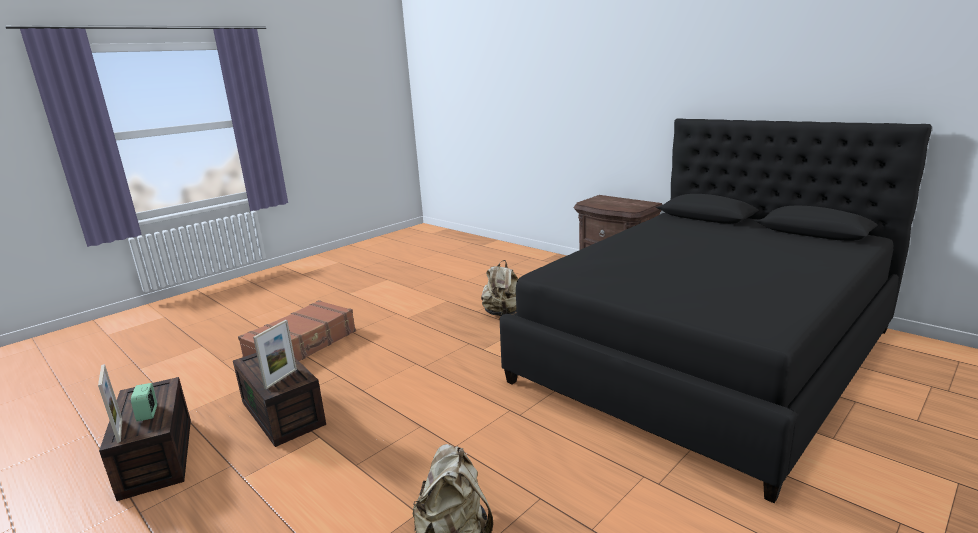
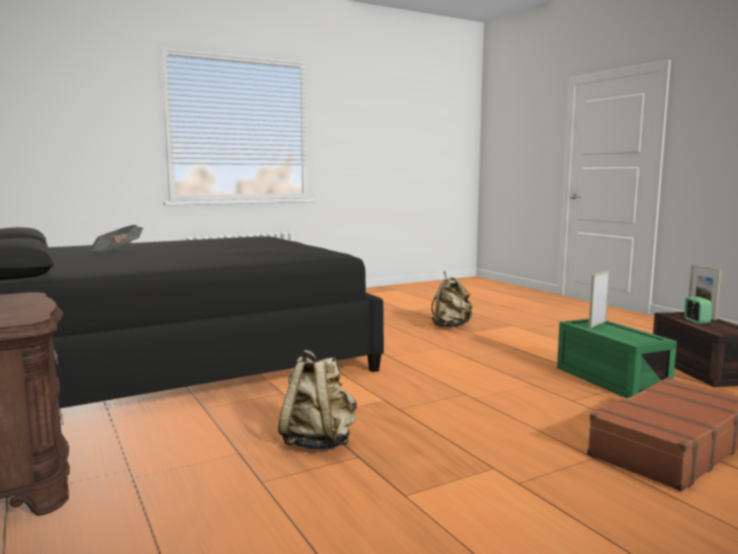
camera: 165 degrees left, 10 degrees down
brown storage box [233,353,326,447] -> green storage box [557,319,677,398]
none -> newspaper [90,225,143,252]

